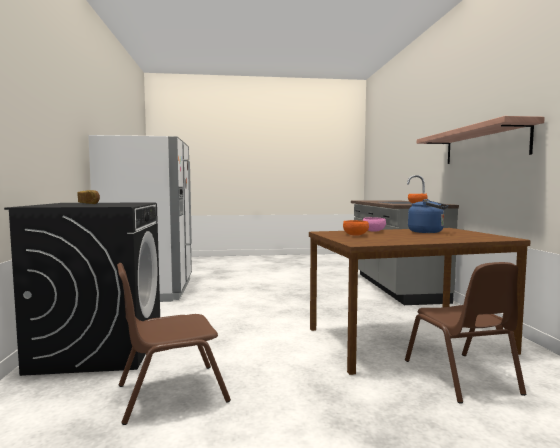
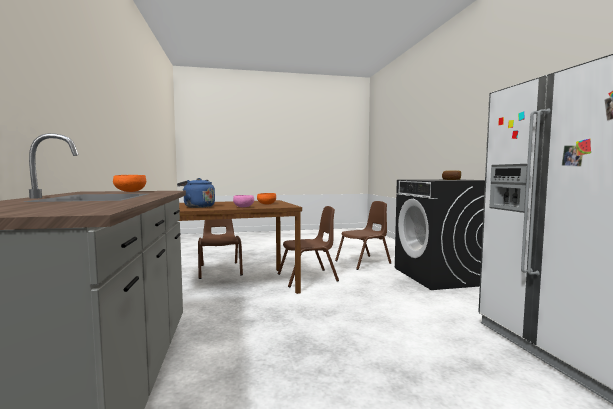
camera: 175 degrees right, 0 degrees up
shelf [417,116,545,164] -> none
none -> brown chair [278,206,339,287]

